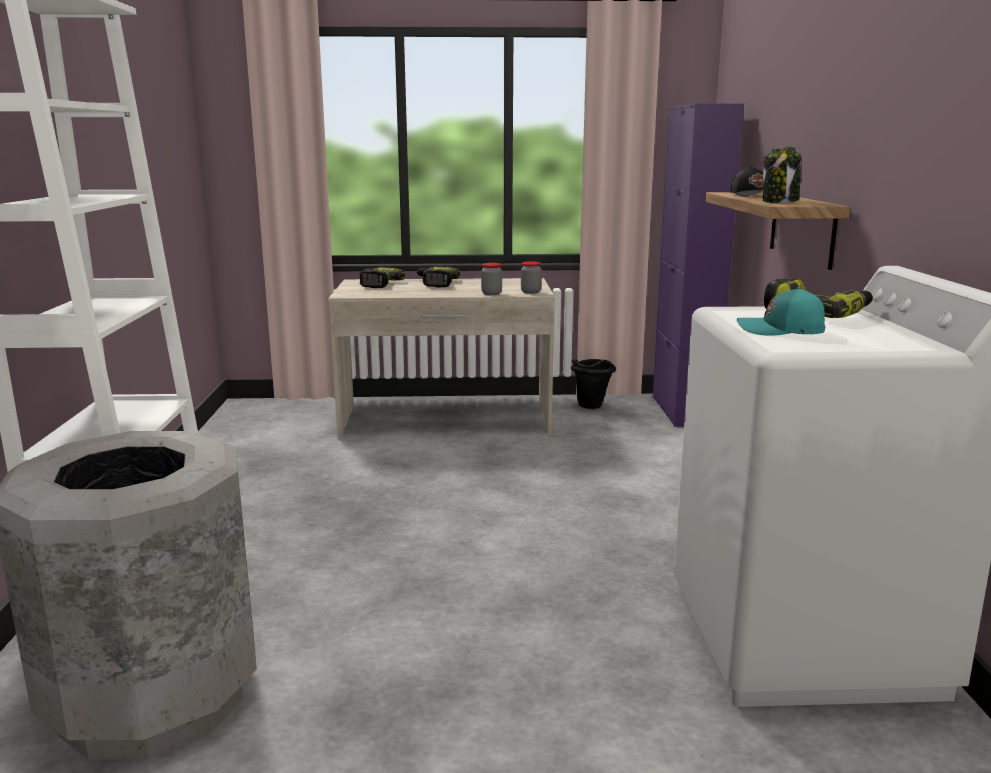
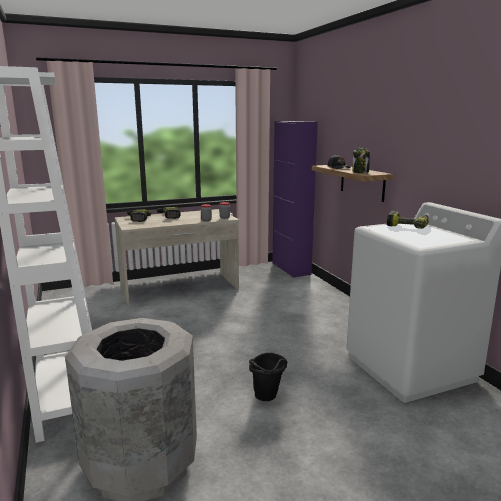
camera: 20 degrees left, 0 degrees up
black bucket [571,359,616,409] -> black bucket moved to [249,352,287,401]
turquoise cap [737,287,826,336] -> none

